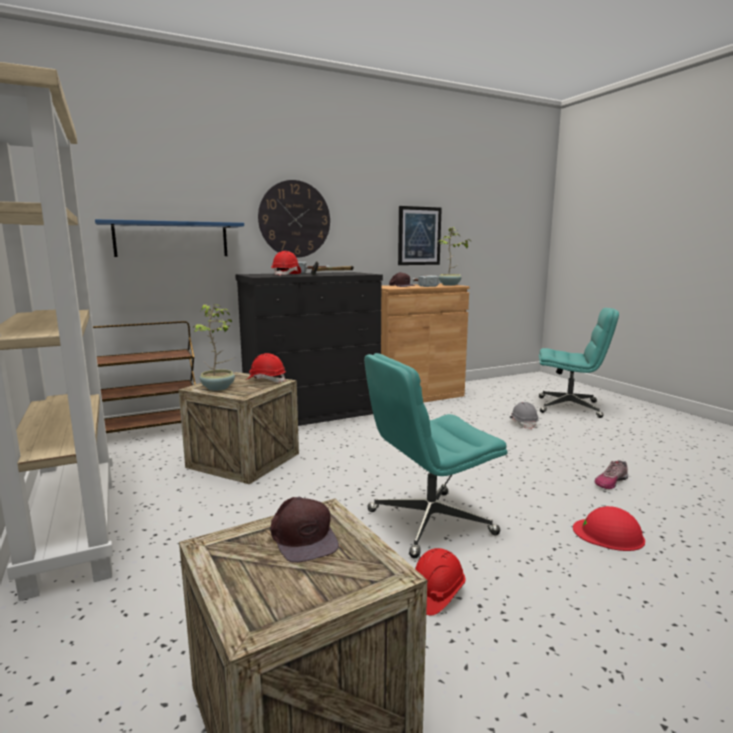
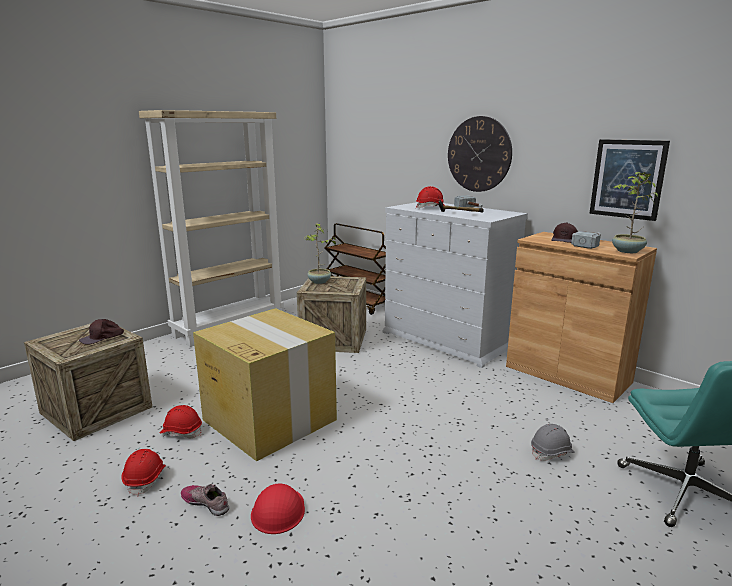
camera: 70 degrees right, 5 degrees up
blue shelf [95,219,244,257] -> none
black dresser [235,272,383,426] -> white dresser [383,202,528,368]
red hard hat [246,353,286,382] -> red hard hat moved to [122,449,166,496]
turquoise office chair [364,353,508,558] -> cardboard box [193,308,337,461]
shoe [594,460,628,489] -> shoe moved to [181,484,229,516]

